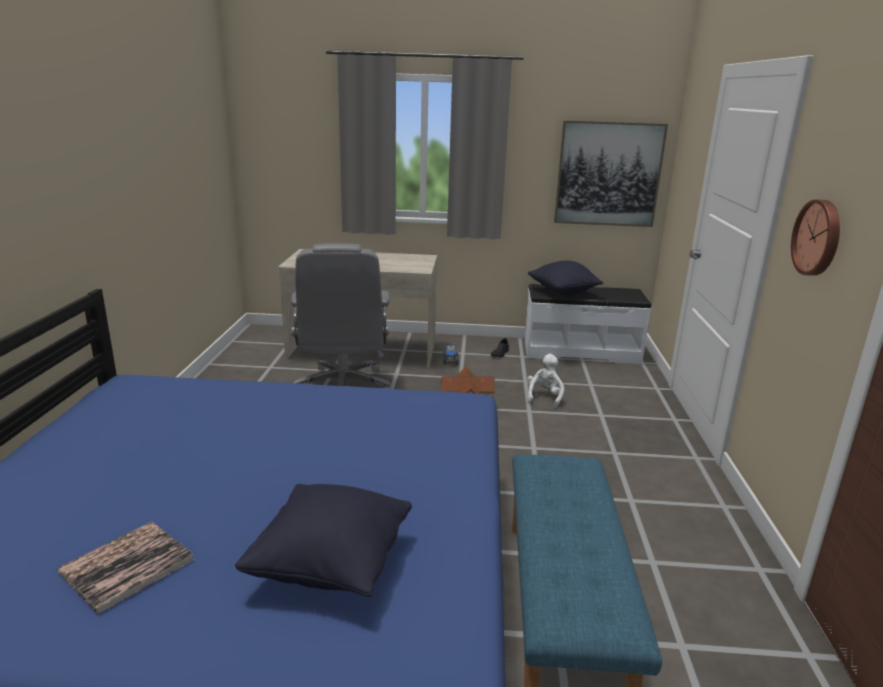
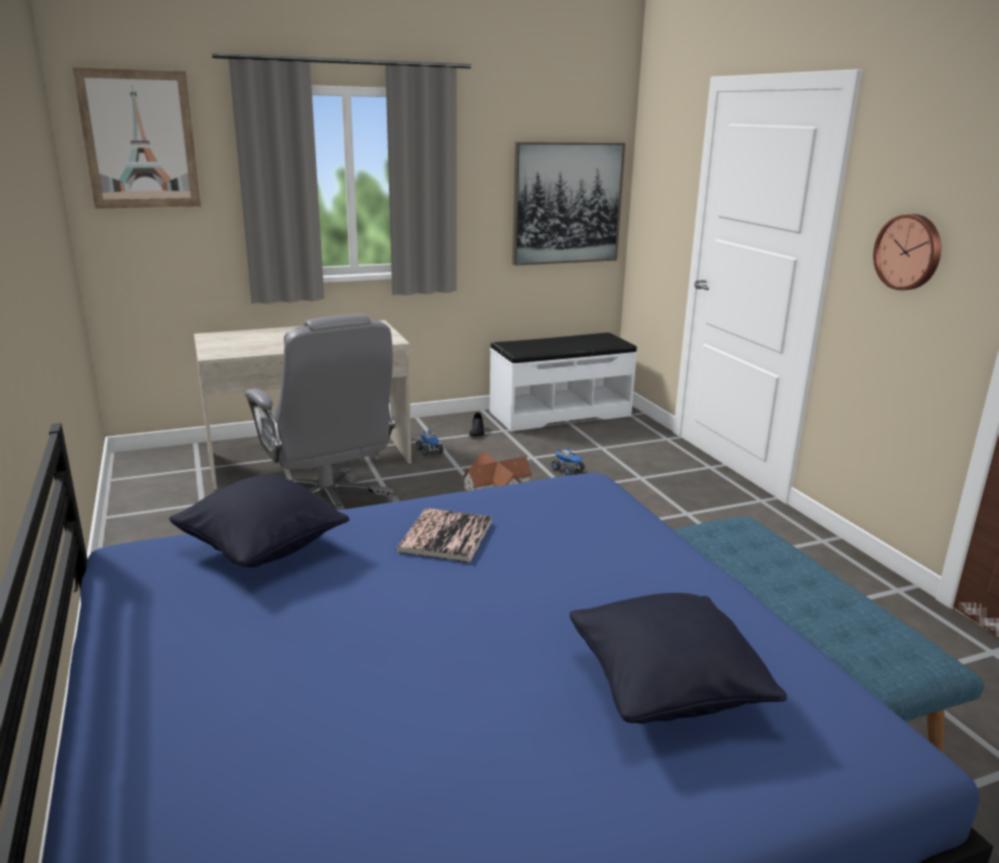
camera: 25 degrees left, 0 degrees up
book [57,522,194,614] -> book moved to [396,508,492,563]
white plush toy [527,354,564,407] -> toy truck [551,446,585,476]
black pillow [528,261,603,295] -> black pillow moved to [169,475,349,567]
none -> picture [73,68,201,209]

